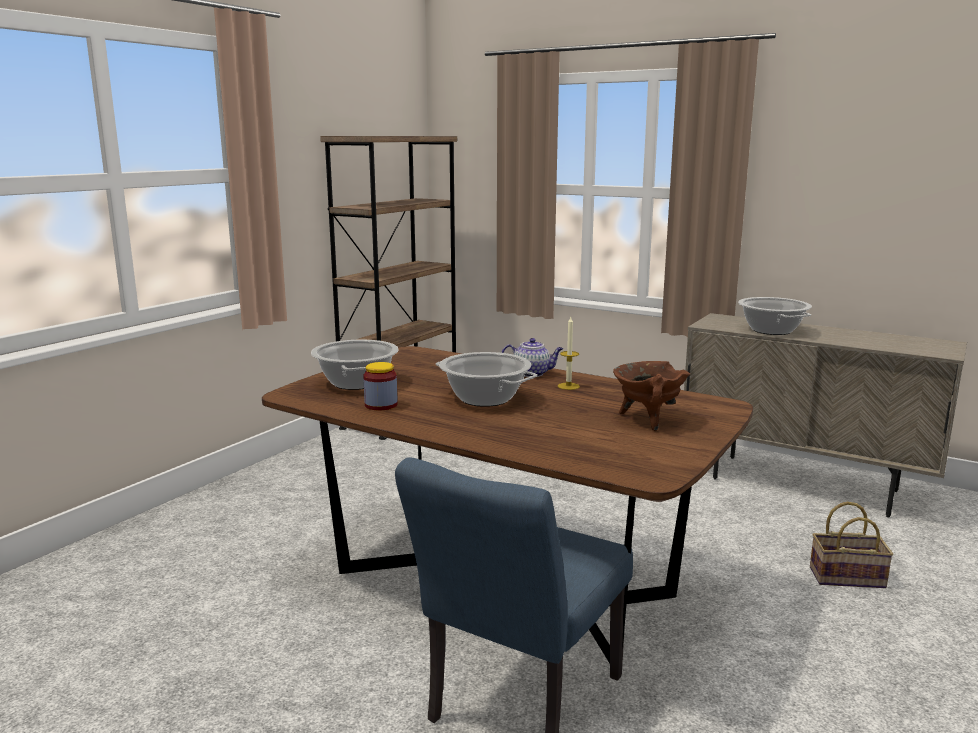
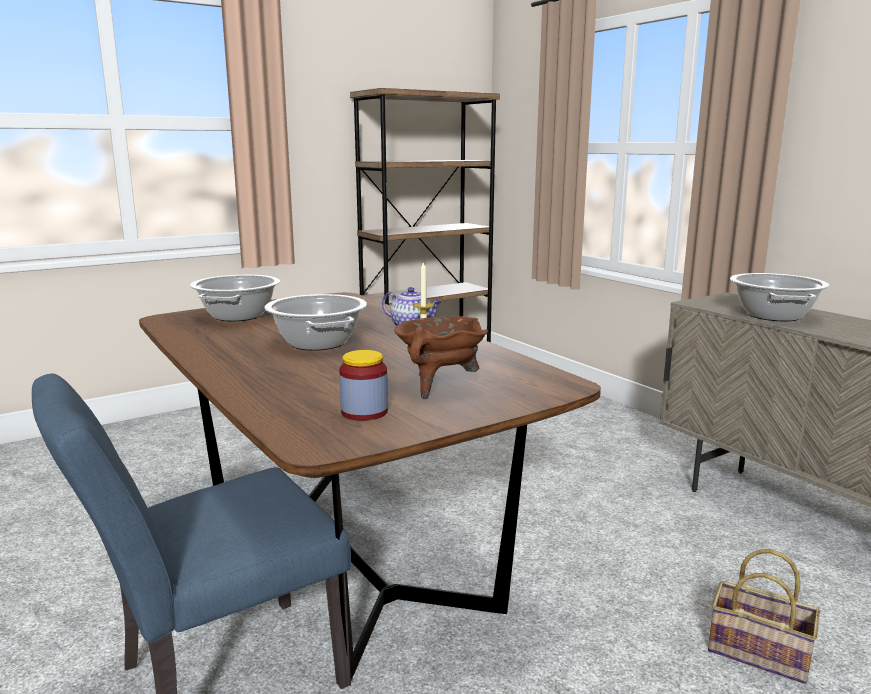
camera: 25 degrees right, 0 degrees up
jar [363,362,398,411] -> jar moved to [339,350,388,421]

